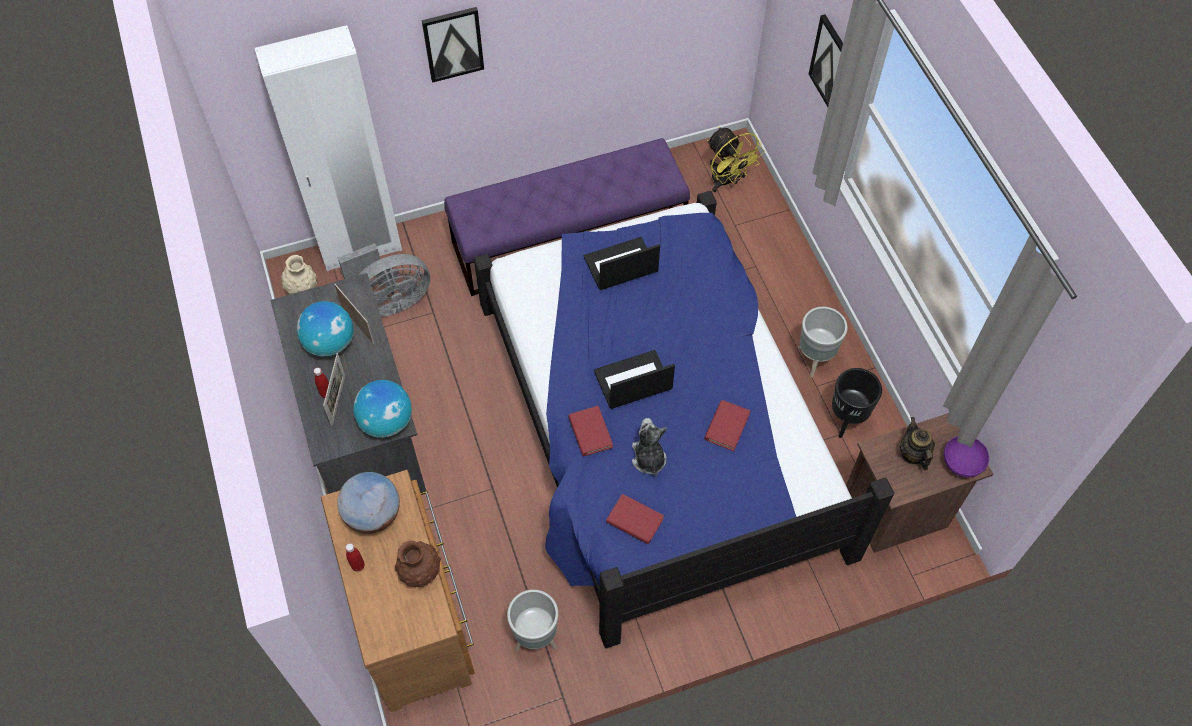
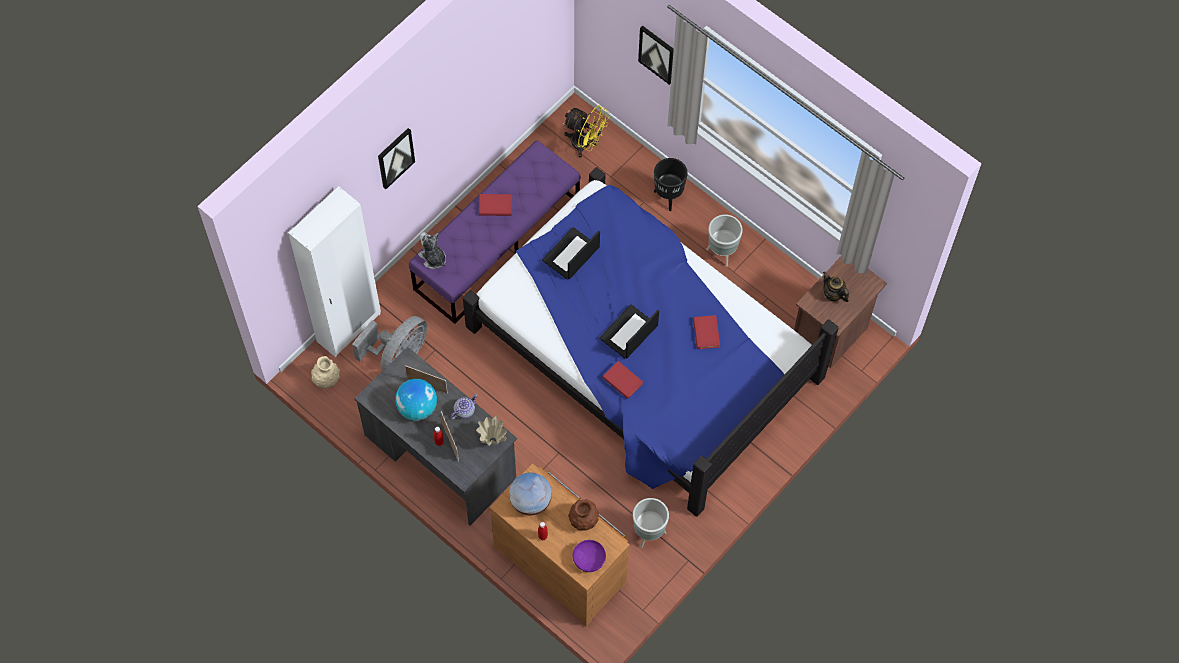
camera: 30 degrees left, 5 degrees up
globe [353,380,412,437] -> beige vase [476,416,507,446]
red book [606,494,664,544] -> red book moved to [479,194,512,216]
plush toy [632,418,667,477] -> plush toy moved to [418,232,446,269]
black planter [832,368,882,438] -> black planter moved to [654,158,688,211]
purple bowl [944,436,989,478] -> purple bowl moved to [573,540,606,572]
none -> teapot [451,394,478,419]

